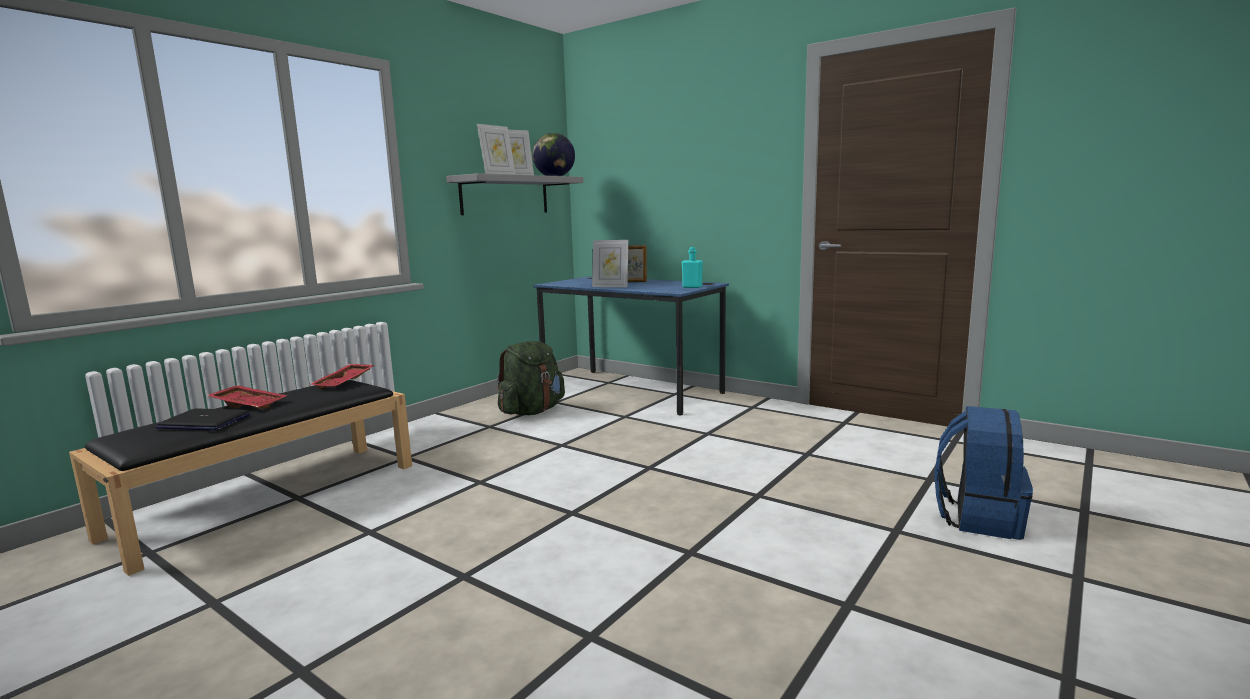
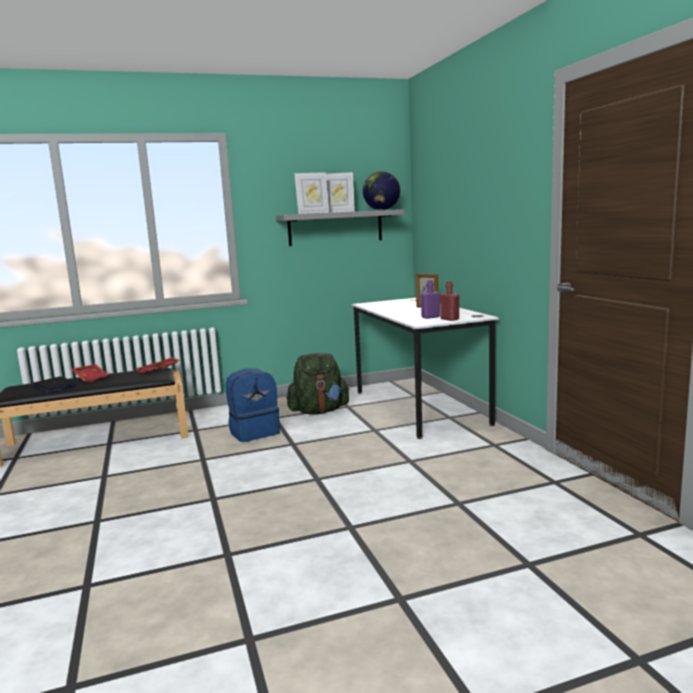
camera: 35 degrees right, 0 degrees up
blue desk [533,276,729,415] -> white desk [351,298,499,439]
picture frame [592,240,628,287] -> none
turquoise bottle [682,247,703,288] -> red bottle [440,281,459,321]
blue backpack [934,406,1033,540] -> blue backpack moved to [225,369,280,442]
none -> purple bottle [420,280,440,319]

